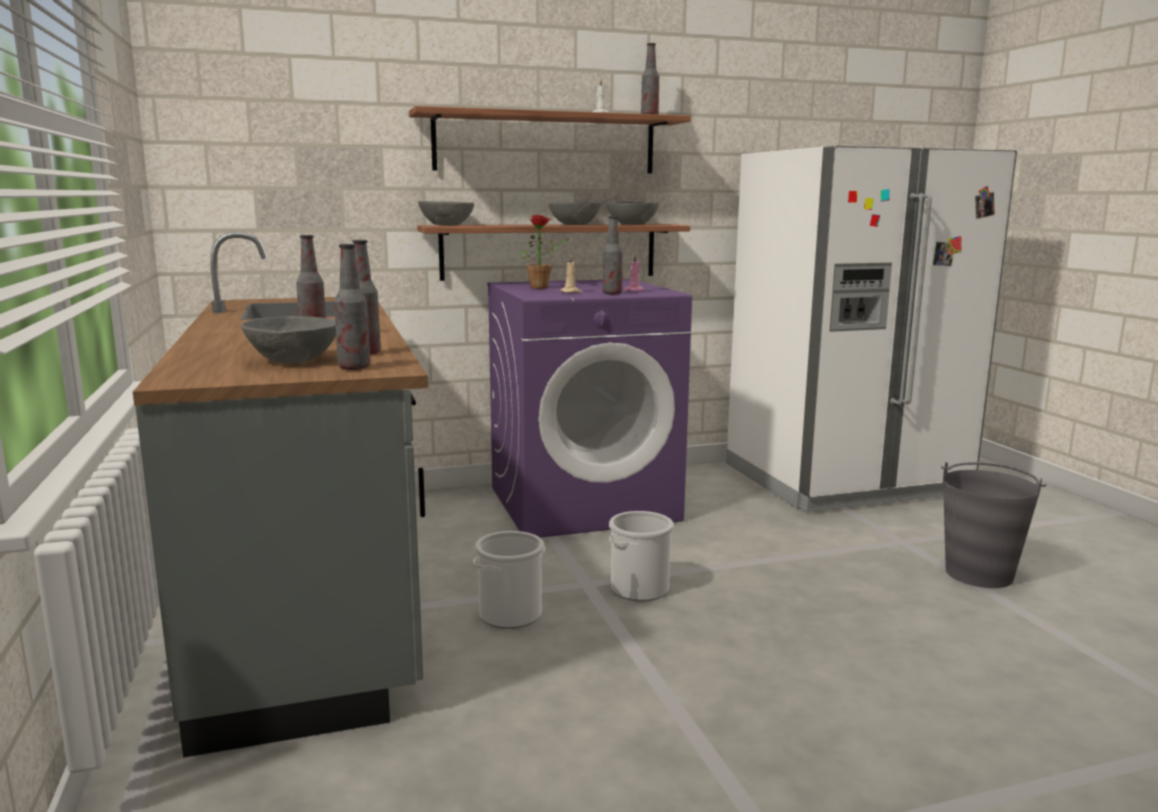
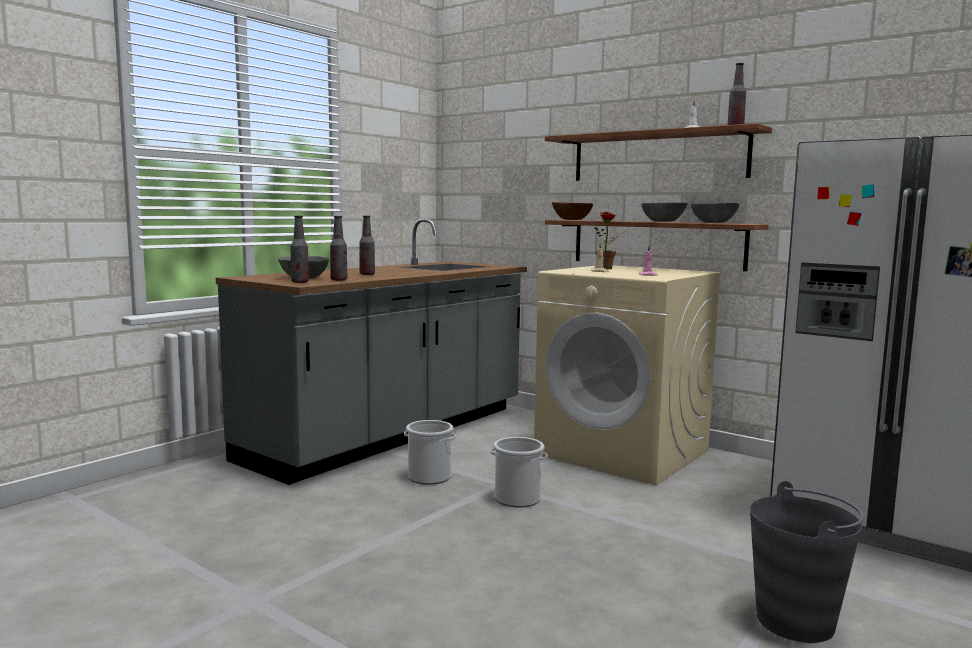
camera: 55 degrees right, 5 degrees down
grey bowl [418,201,474,226] -> brown bowl [552,202,593,220]
purple washing machine [487,279,692,538] -> beige washing machine [534,265,722,485]
bottle [602,216,623,294] -> none

